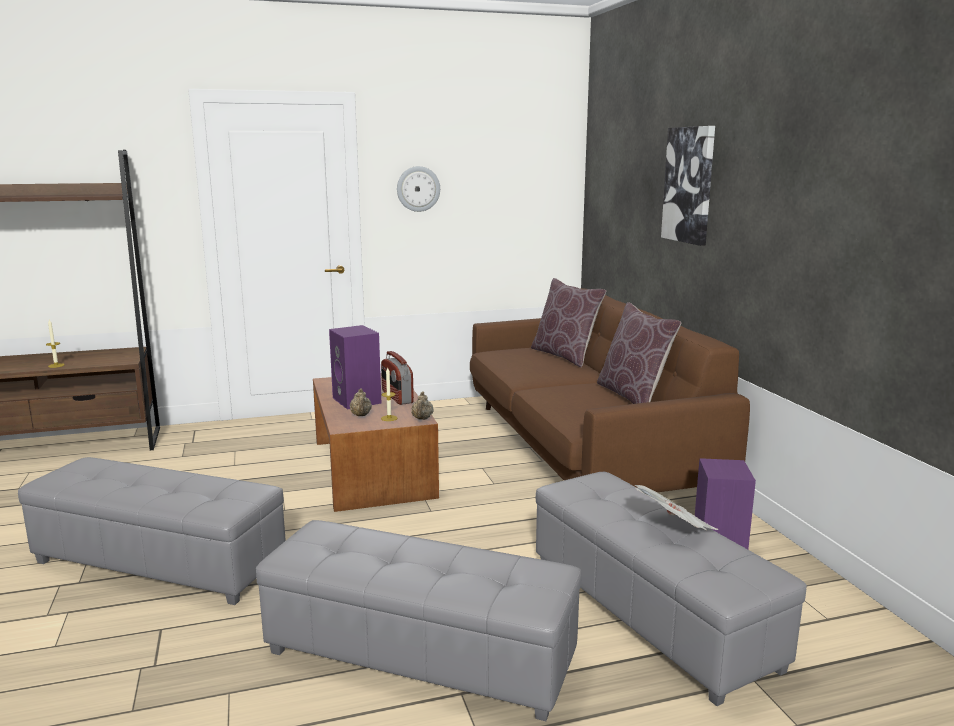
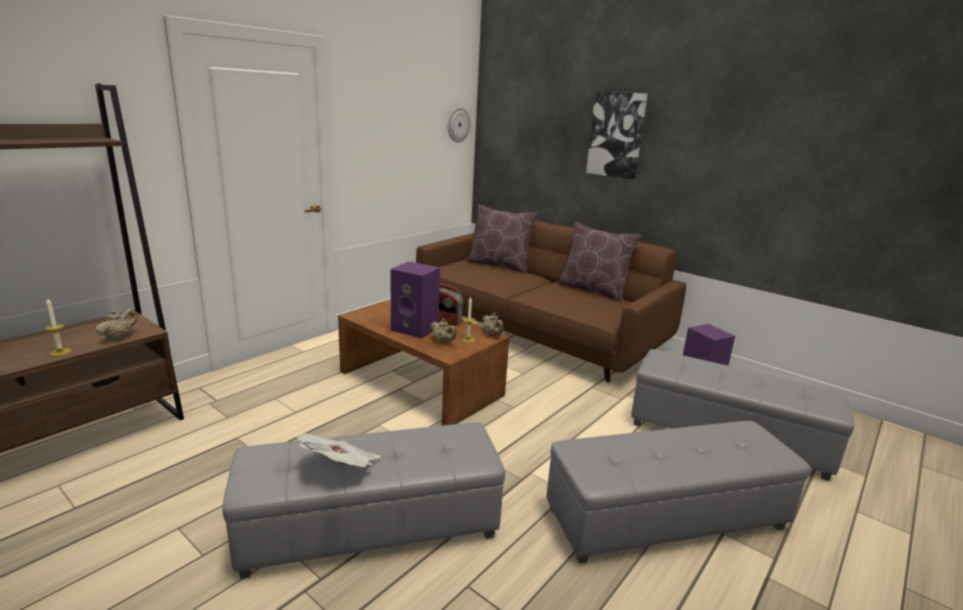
camera: 35 degrees left, 5 degrees up
wall clock [397,166,440,212] -> wall clock moved to [448,107,471,142]
newspaper [634,485,719,530] -> newspaper moved to [297,433,380,468]
none -> beige teapot [96,309,137,340]

